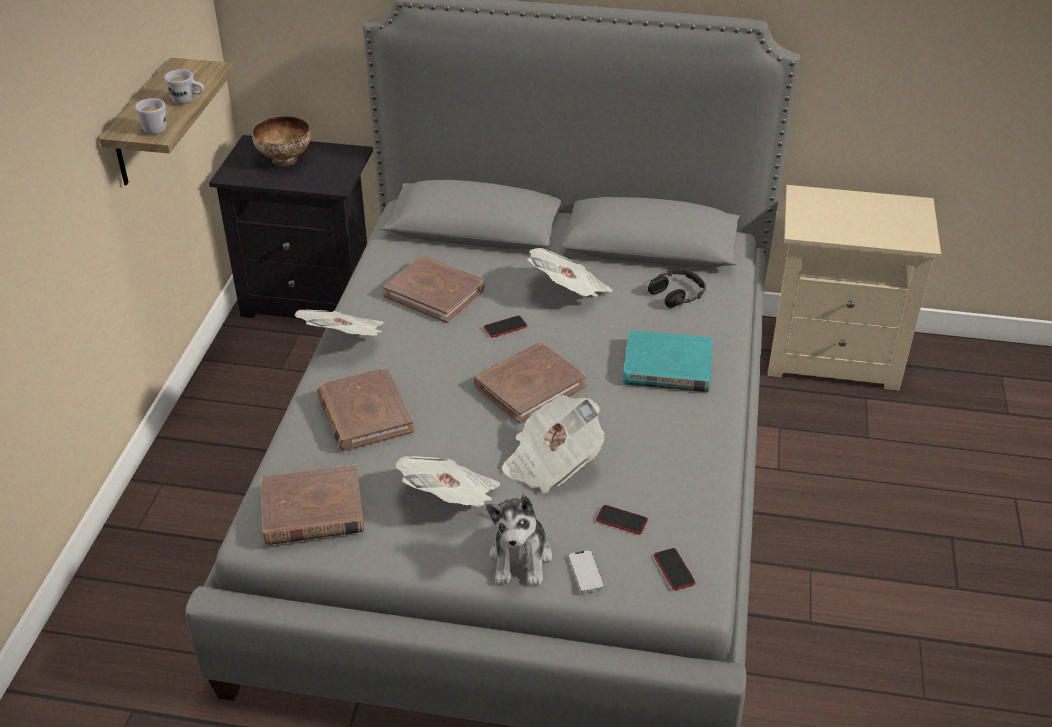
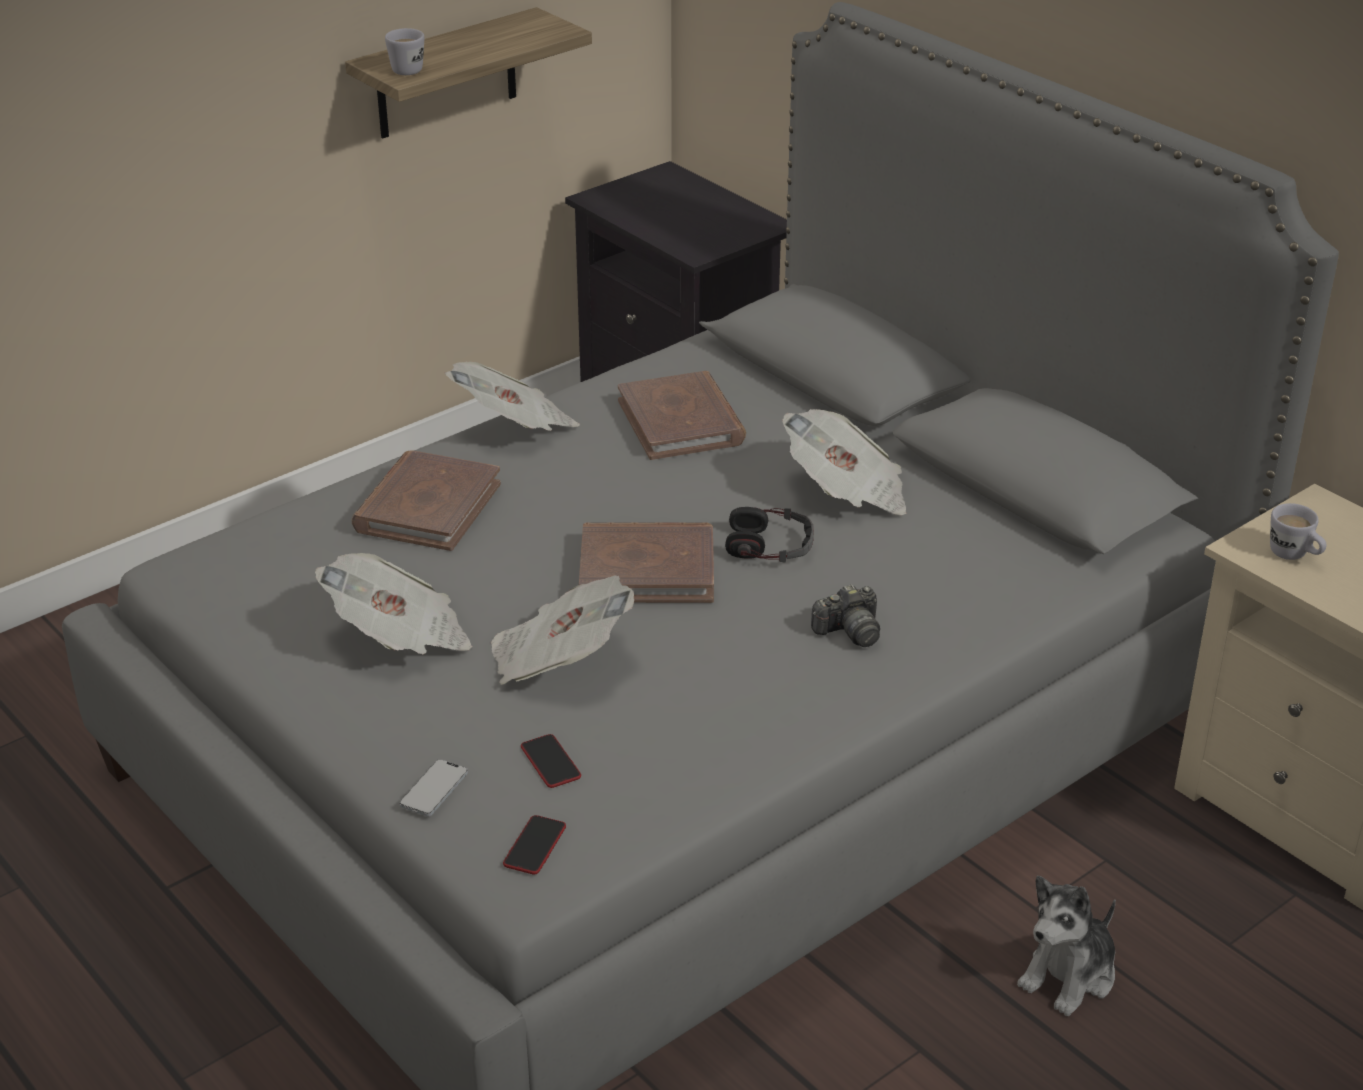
camera: 40 degrees right, 5 degrees down
white mug [164,69,204,104] -> white mug moved to [1270,503,1327,560]
bowl [252,116,311,166] -> none
brown book [260,465,364,545] -> none
phone [484,316,527,337] -> none
plush toy [486,493,552,586] -> plush toy moved to [1017,876,1116,1016]
turquoise book [623,330,713,392] -> camera [811,584,880,647]
headphones [648,269,706,308] -> headphones moved to [725,507,814,563]

